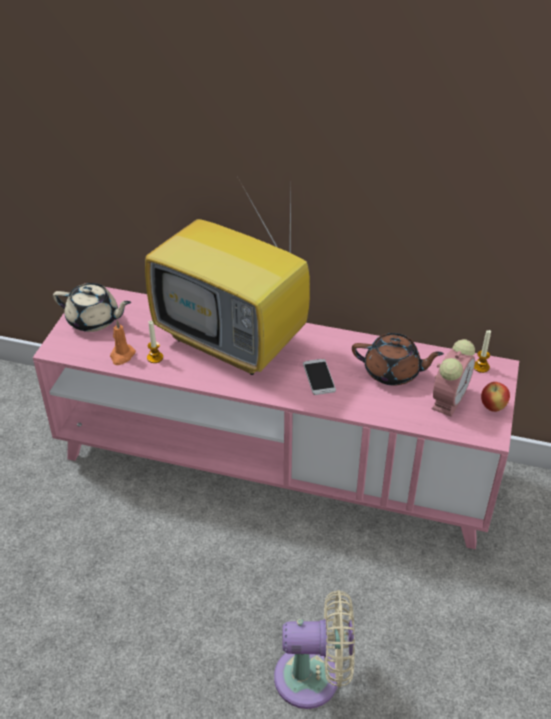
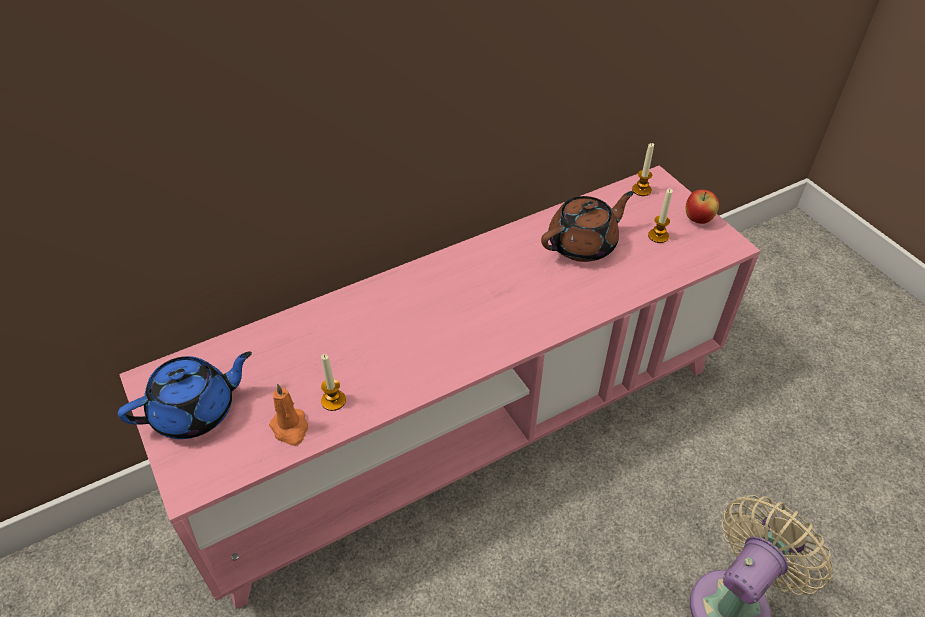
camera: 45 degrees left, 5 degrees up
beige teapot [53,283,131,332] -> blue teapot [118,351,252,439]
television [145,178,310,375] -> none
phone [303,359,336,395] -> none
alarm clock [432,339,475,417] -> candle [648,188,673,243]

